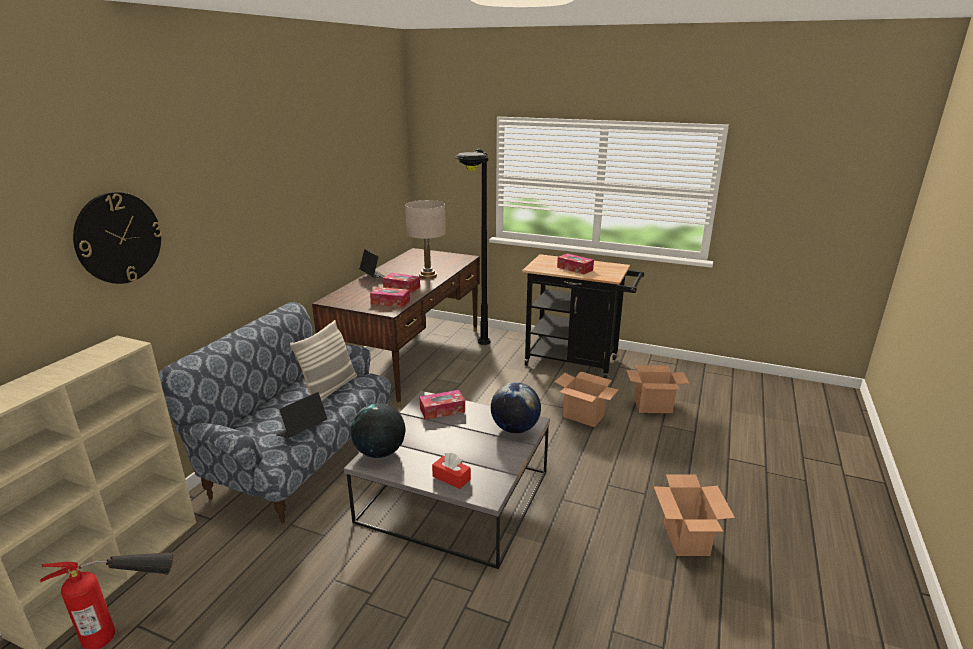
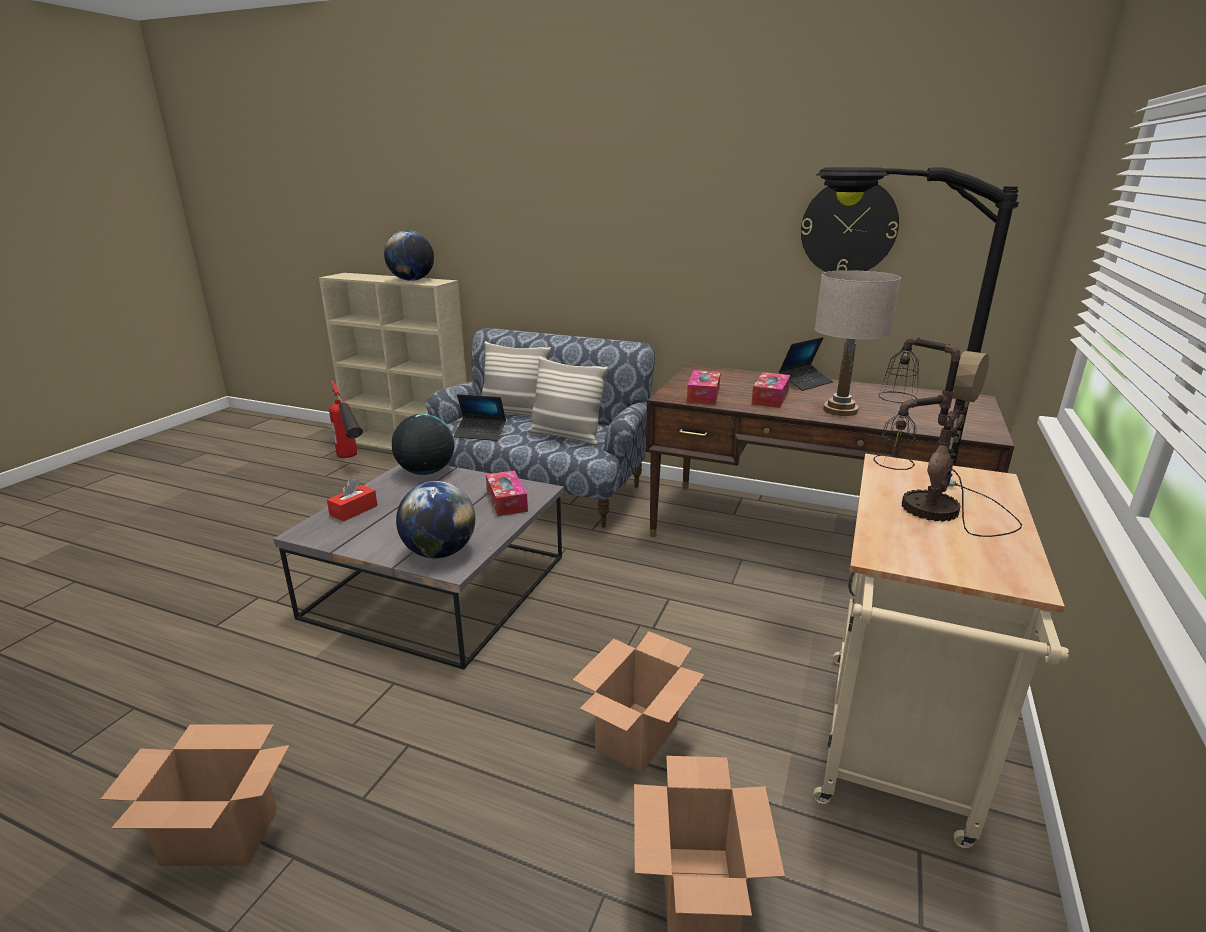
camera: 90 degrees right, 0 degrees up
wall clock [73,192,162,284] -> wall clock moved to [801,184,899,272]
laptop [276,392,327,437] -> laptop turned 150 degrees clockwise [454,394,506,441]
black cart [522,254,644,378] -> beige cart [813,454,1069,848]
tissue box [557,253,594,274] -> table lamp [873,337,1022,537]
none -> globe [384,230,434,281]
none -> pillow [482,341,551,416]

